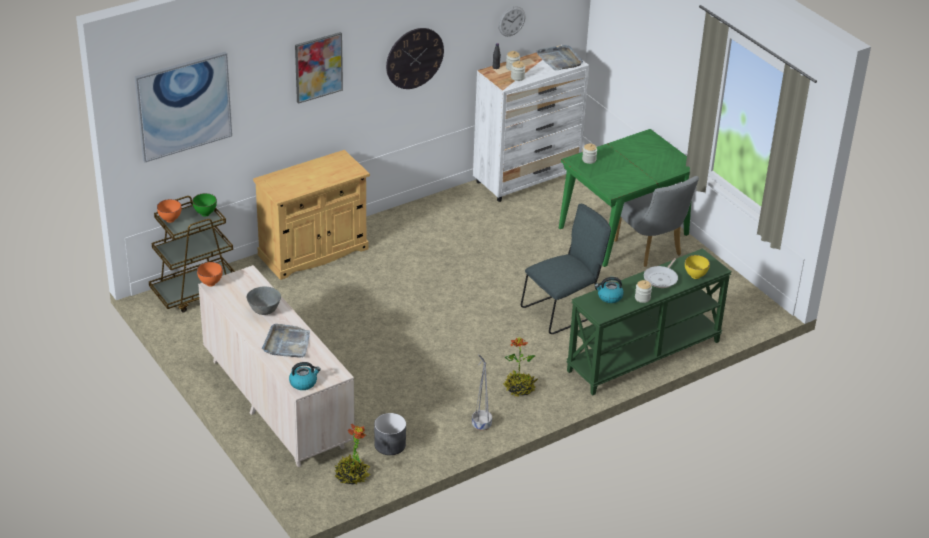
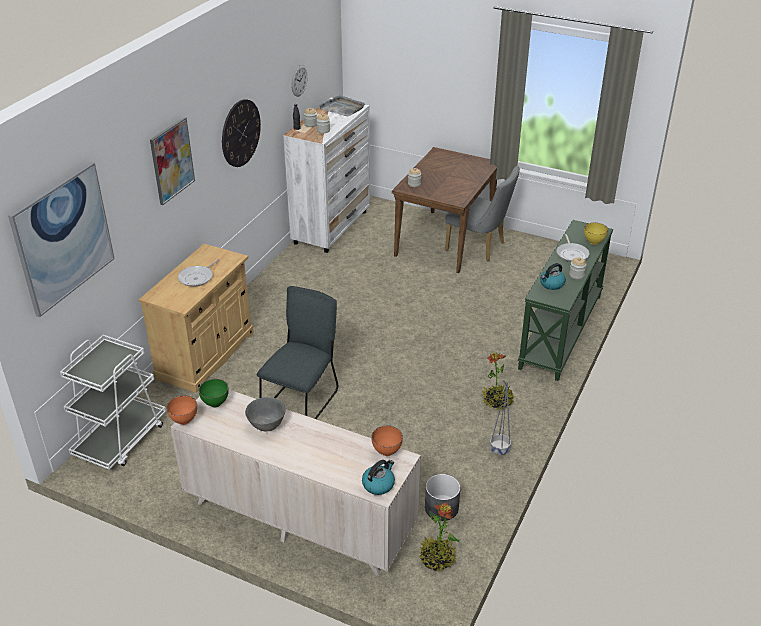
camera: 30 degrees left, 0 degrees up
brown cart [149,196,235,312] -> white cart [60,335,166,470]
orange bowl [157,199,182,223] -> orange bowl moved to [371,426,403,456]
green bowl [192,193,217,216] -> green bowl moved to [199,379,229,407]
grey tray [262,324,310,357] -> none
grey chair [521,204,611,334] -> grey chair moved to [257,286,338,419]
green dining table [559,129,692,267] -> brown dining table [392,147,497,273]
none -> frying pan [178,259,220,287]

